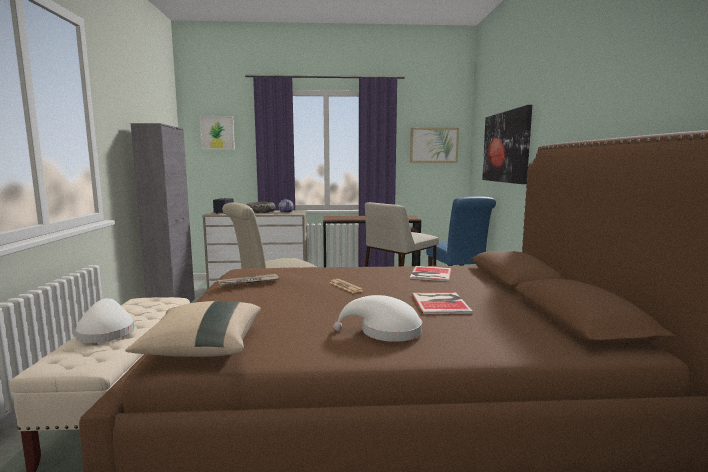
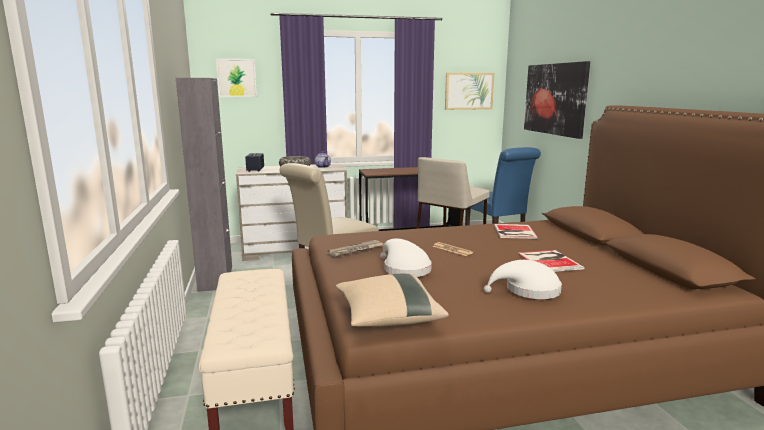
camera: 10 degrees left, 5 degrees up
white hat [75,298,135,343] -> white hat moved to [380,238,432,277]

